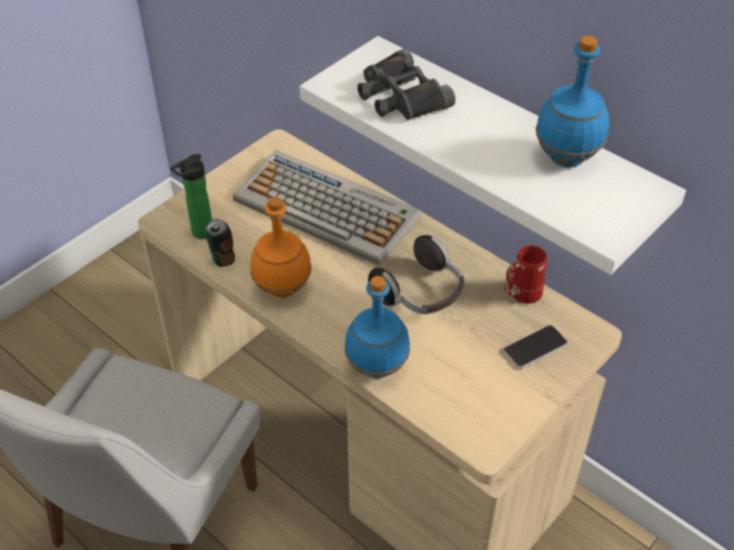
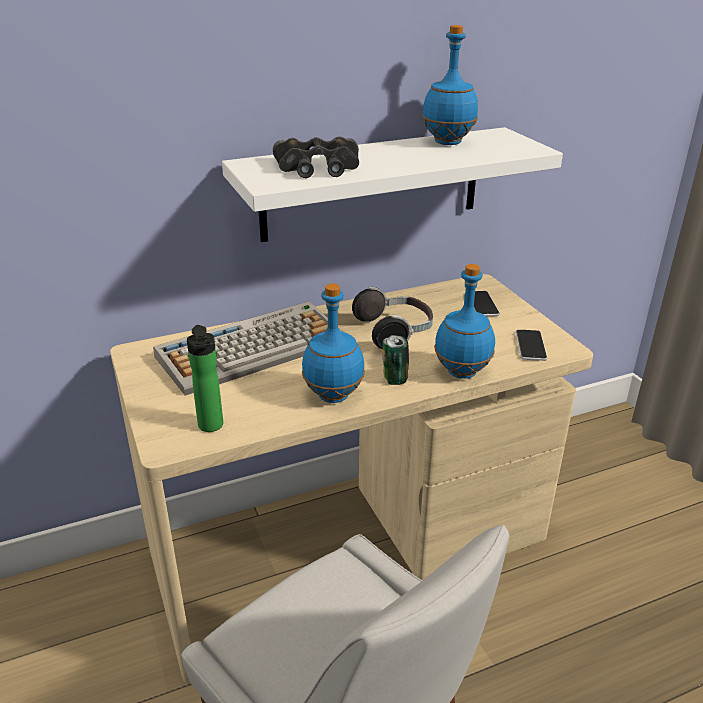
camera: 65 degrees left, 15 degrees down
can [206,219,235,267] -> can moved to [382,335,409,385]
orange bottle [250,197,311,298] -> blue bottle [302,283,365,403]
red mug [505,245,547,304] -> none
none -> phone [515,330,548,361]

